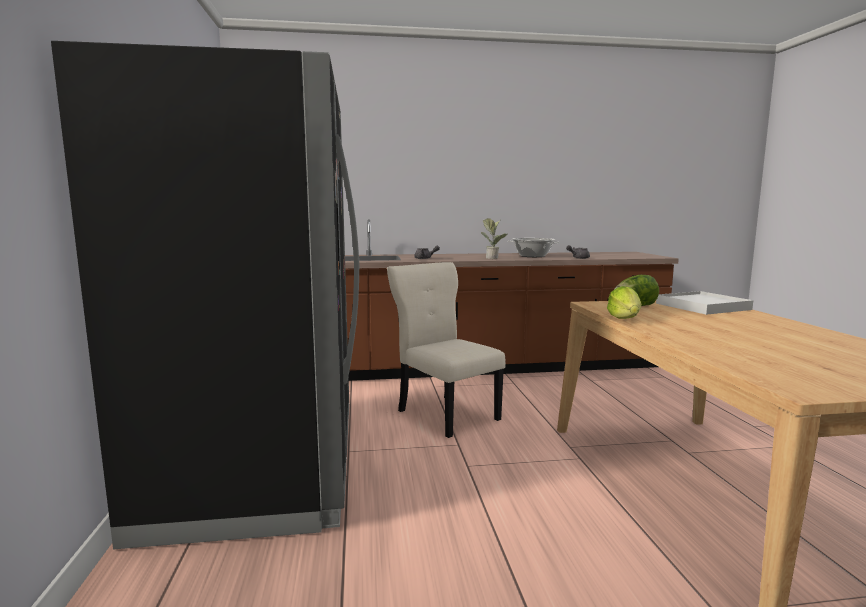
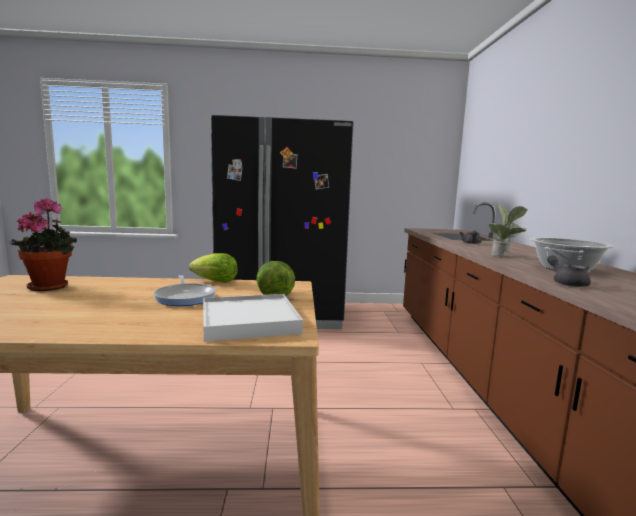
camera: 95 degrees right, 0 degrees up
beige chair [387,262,506,438] -> none
none -> potted plant [10,198,77,291]
none -> frying pan [153,275,216,306]

